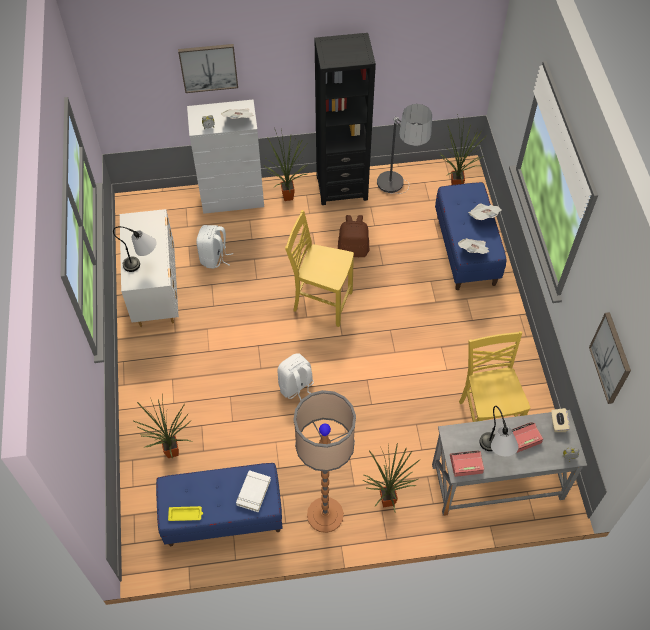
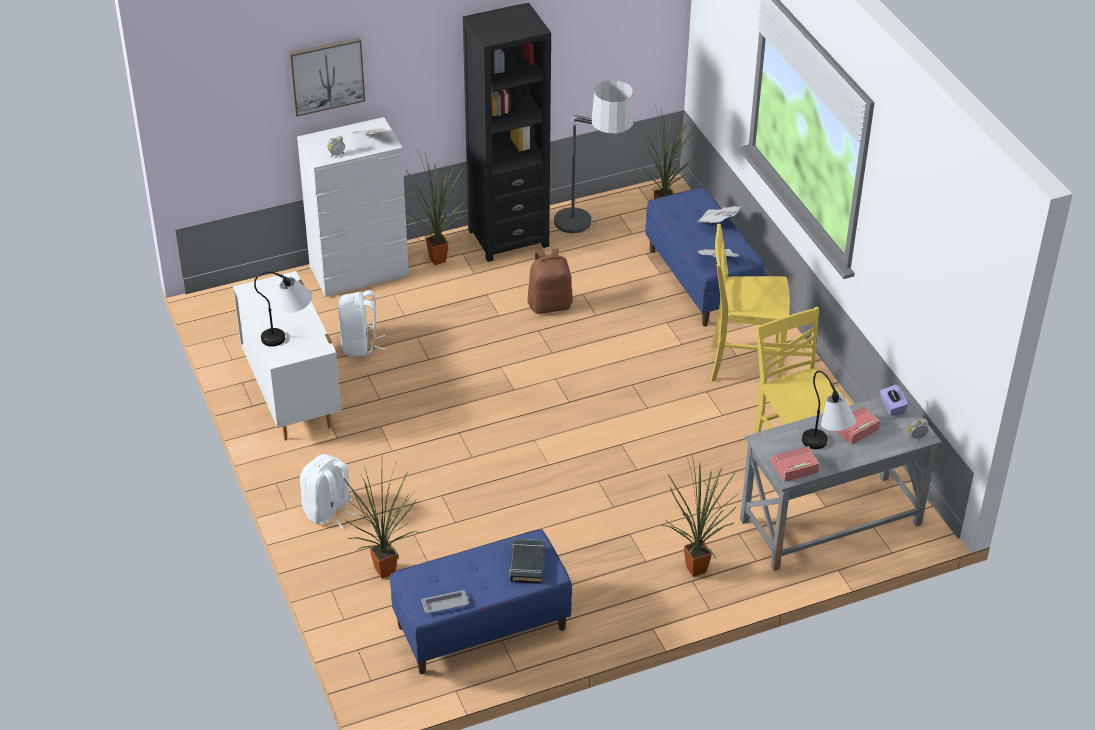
camera: 15 degrees left, 15 degrees down
yellow tray [168,506,203,521] -> grey tray [421,590,469,613]
white book [236,470,271,512] -> black book [509,539,545,584]
white backpack [278,353,314,401] -> white backpack moved to [300,454,358,528]
yellow chair [285,210,354,327] -> yellow chair moved to [711,224,790,381]
floor lamp [293,390,356,533] -> none
beige tissue box [551,408,570,432] -> purple tissue box [880,385,908,416]
picture [589,312,631,404] -> none

